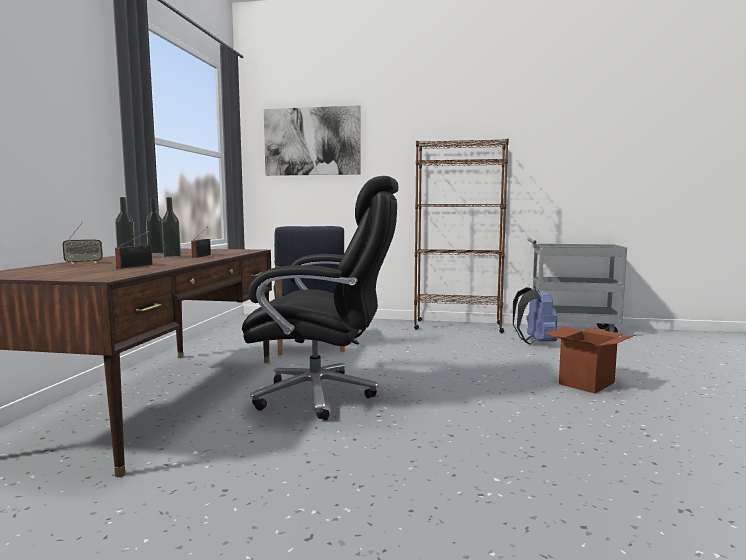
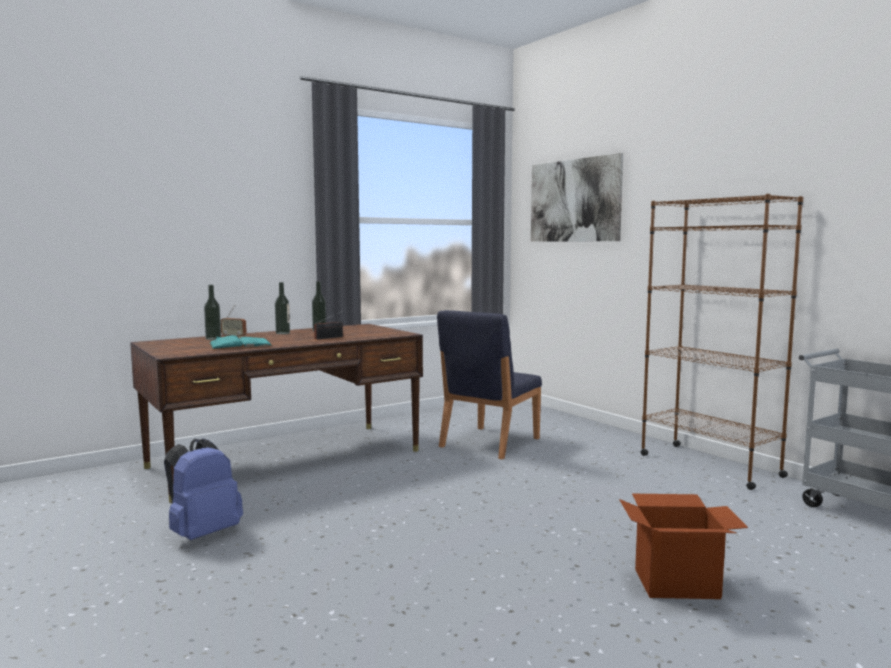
camera: 45 degrees right, 0 degrees up
radio [115,230,152,268] -> turquoise book [209,335,272,349]
bottle [162,197,181,258] -> bottle moved to [204,285,221,340]
black office chair [242,176,398,420] -> none
blue backpack [513,286,558,345] -> blue backpack moved to [164,438,243,540]

